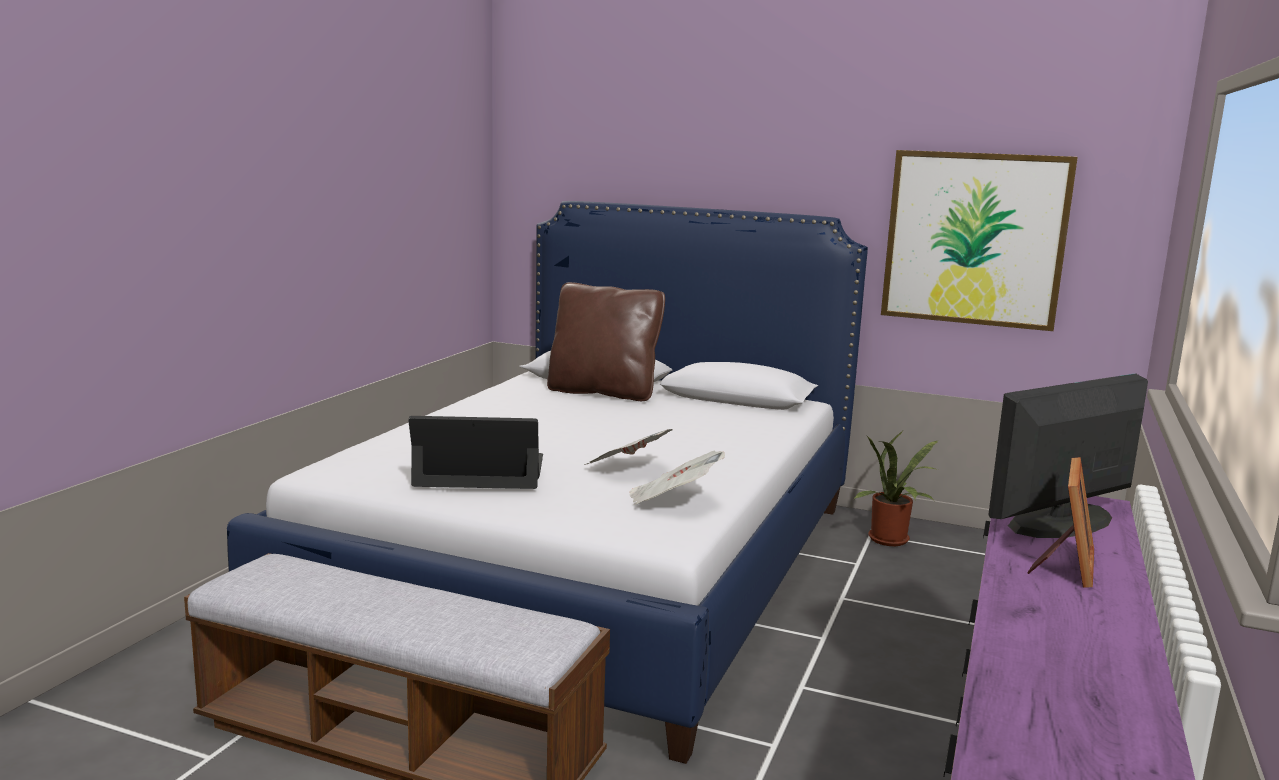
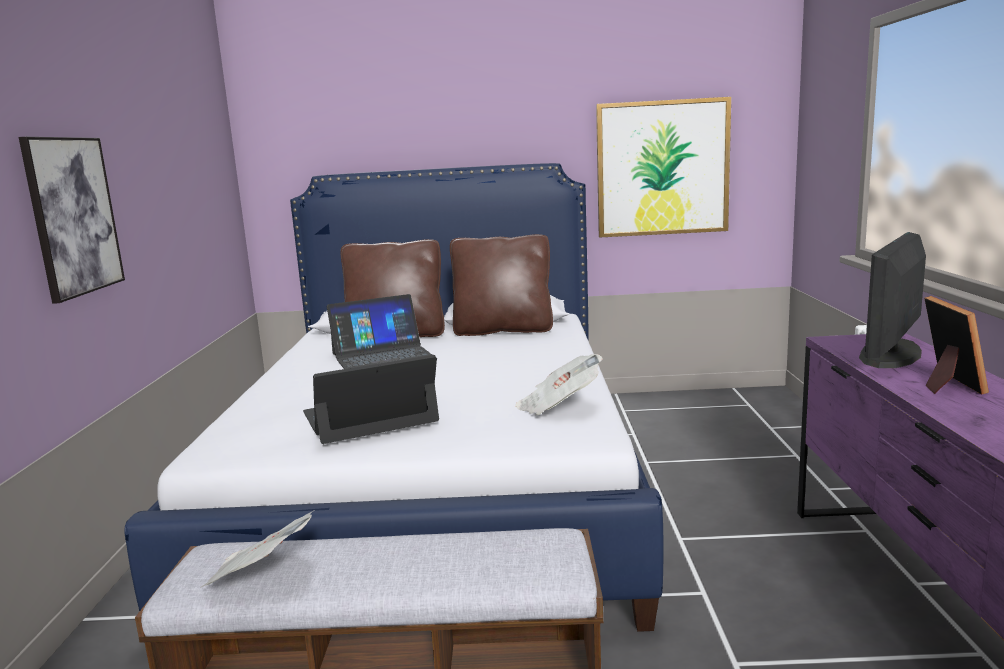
camera: 20 degrees left, 0 degrees up
newspaper [584,429,673,465] -> newspaper moved to [200,510,315,588]
potted plant [854,431,938,546] -> none
none -> picture [19,137,125,304]
none -> laptop [327,294,432,369]
none -> brown pillow [450,234,553,336]

